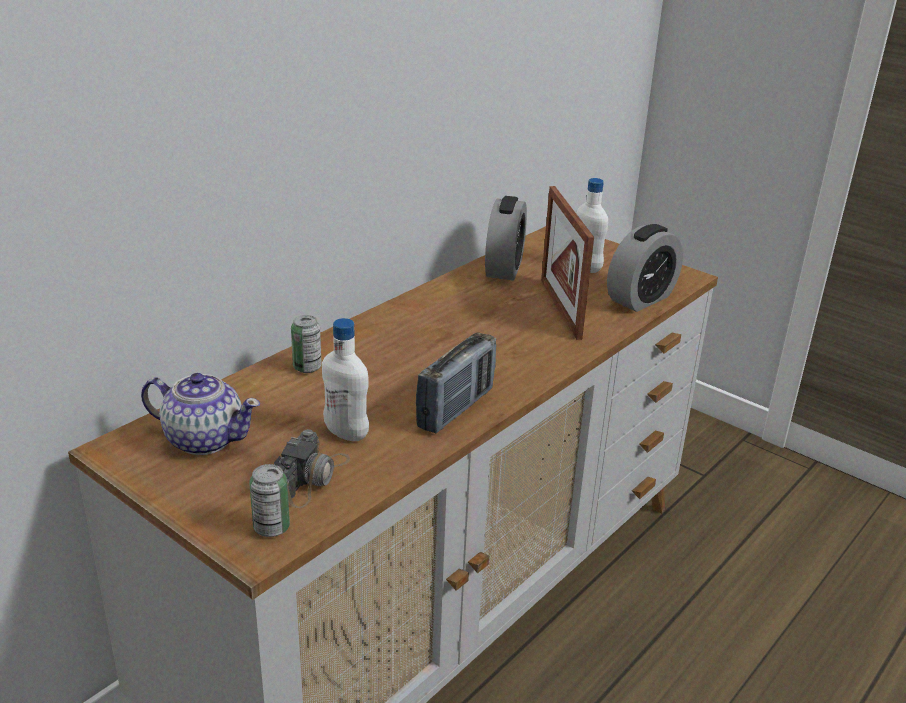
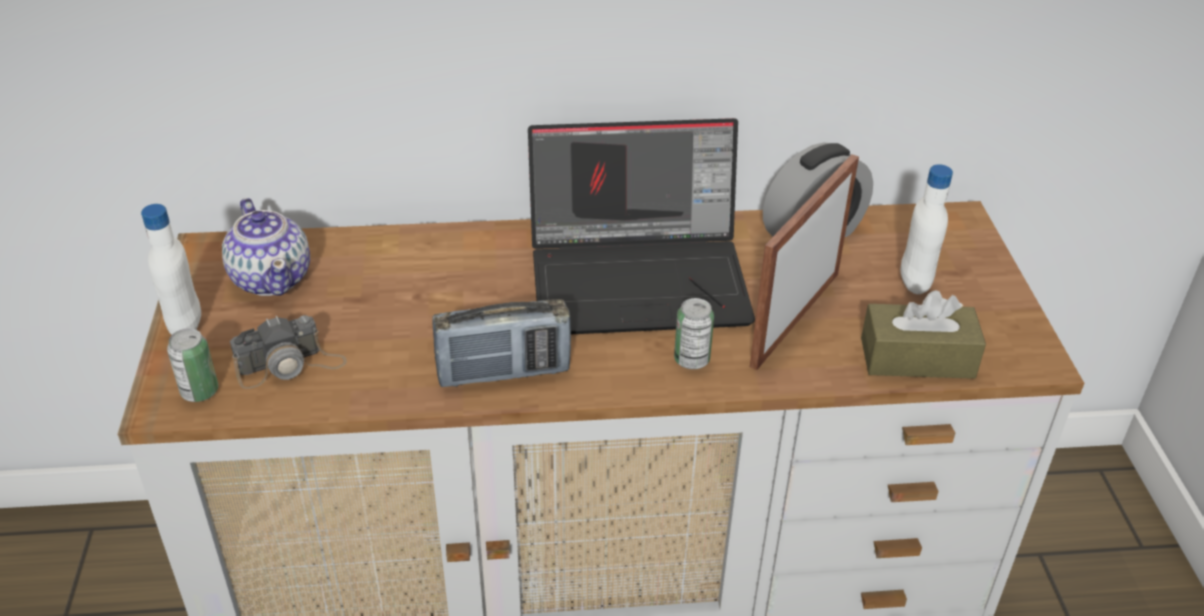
camera: 45 degrees right, 10 degrees up
can [291,315,322,373] -> can moved to [674,298,714,369]
white bottle [322,318,369,441] -> white bottle moved to [141,204,201,335]
alarm clock [607,224,683,312] -> brown tissue box [861,290,986,379]
none -> laptop [528,118,755,334]

